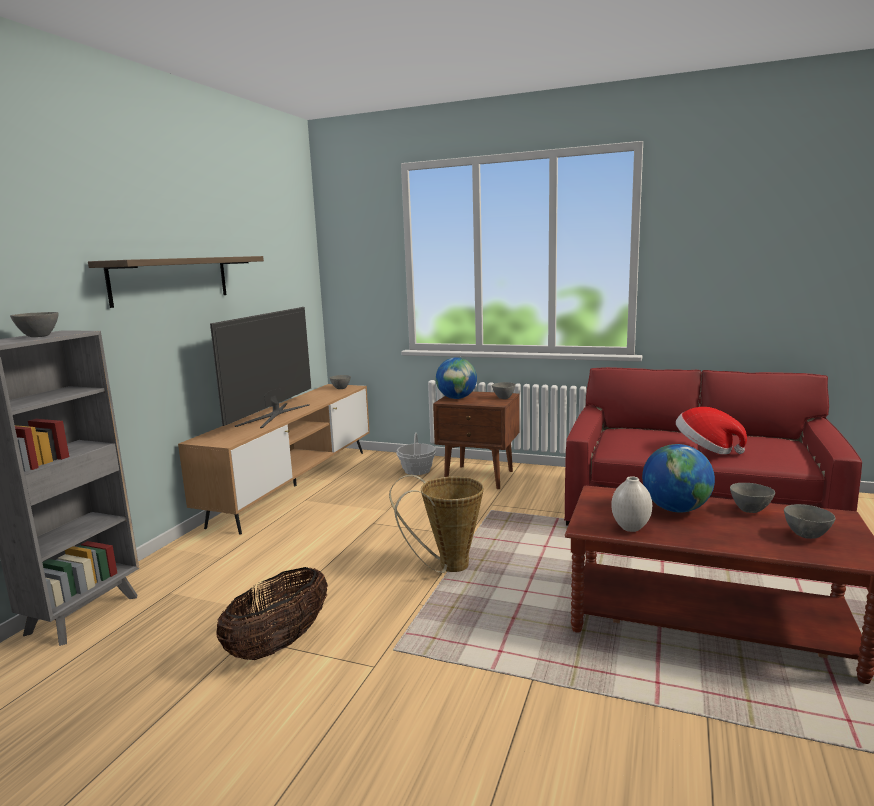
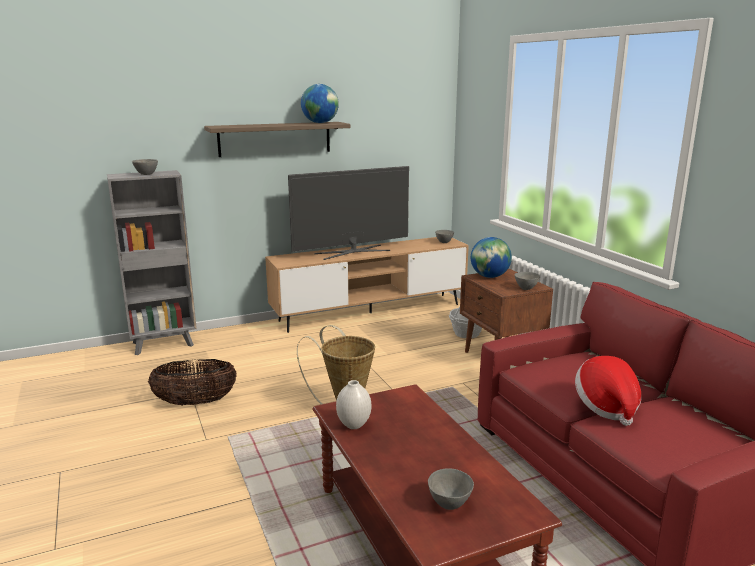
camera: 45 degrees right, 5 degrees up
globe [642,444,715,512] -> globe moved to [301,84,339,123]
grey bowl [730,483,775,513] -> none

